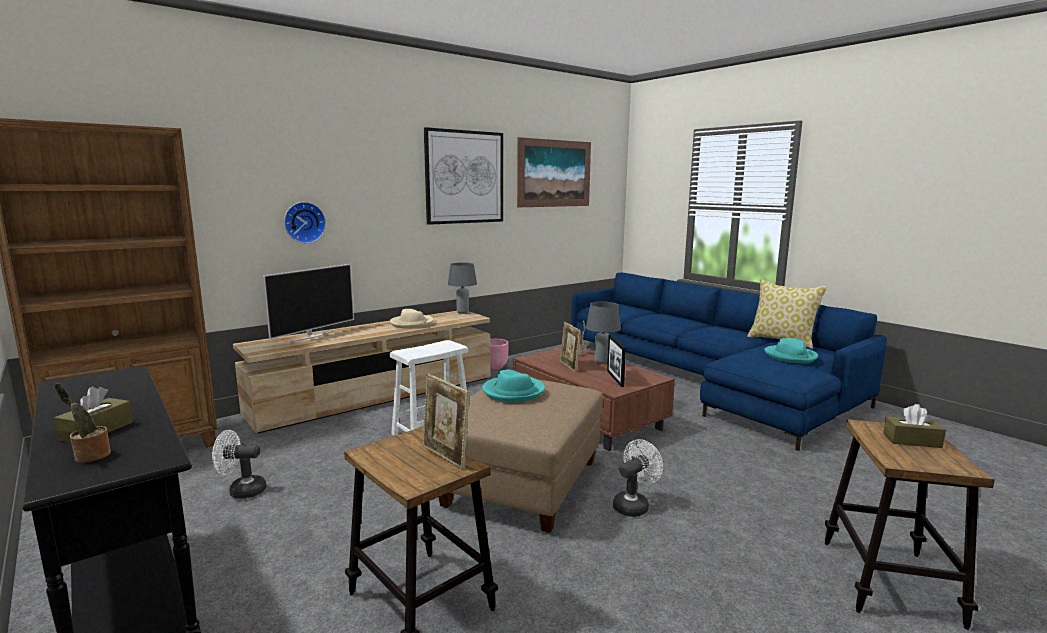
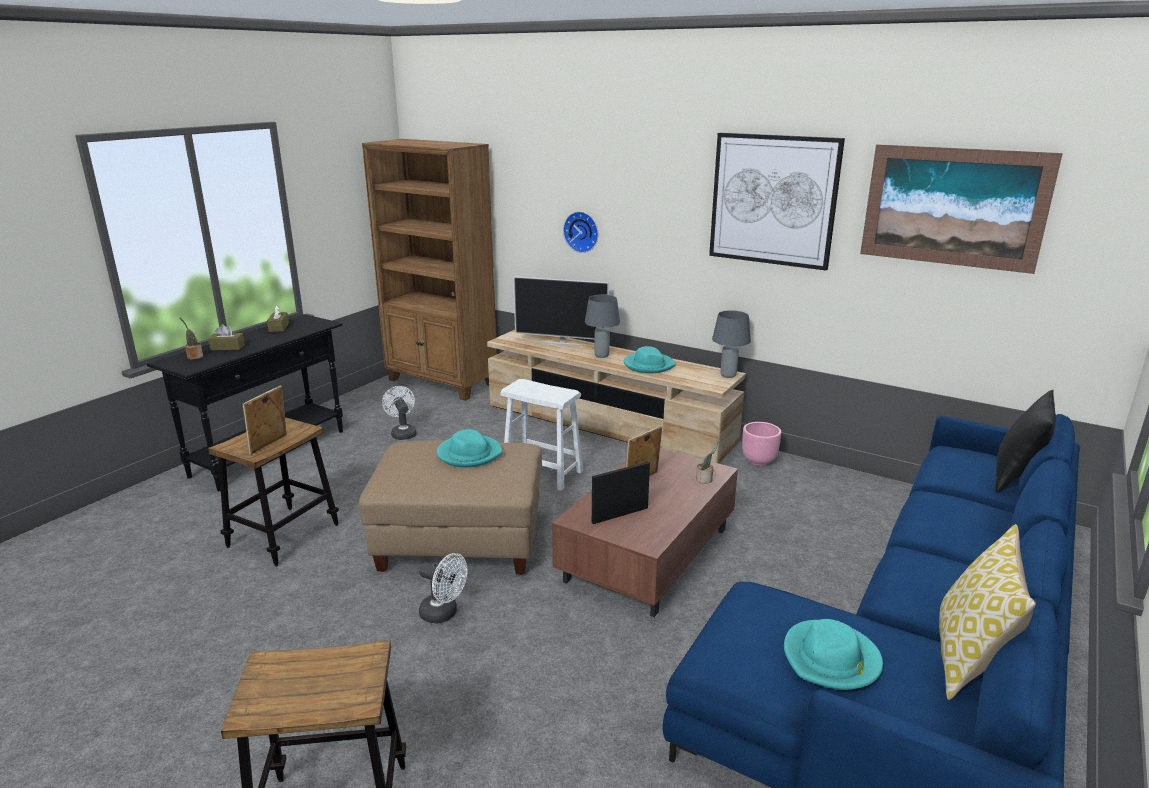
camera: 70 degrees right, 10 degrees up
beige hat [390,309,434,329] -> turquoise hat [624,346,676,374]
grey table lamp [586,302,621,364] -> grey table lamp moved to [585,294,620,358]
brown tissue box [883,404,946,448] -> brown tissue box moved to [267,305,289,332]
none -> black pillow [995,390,1056,492]

